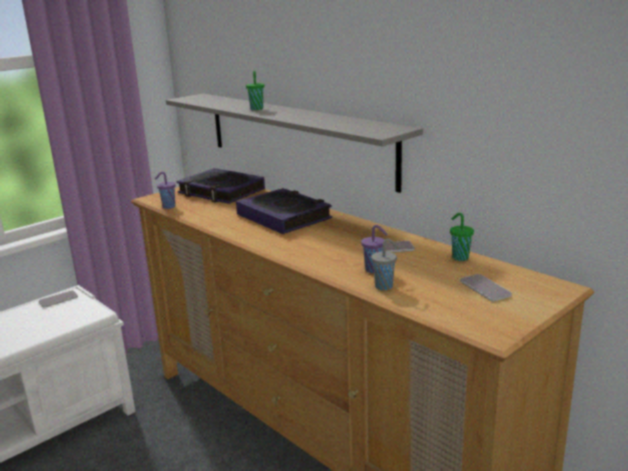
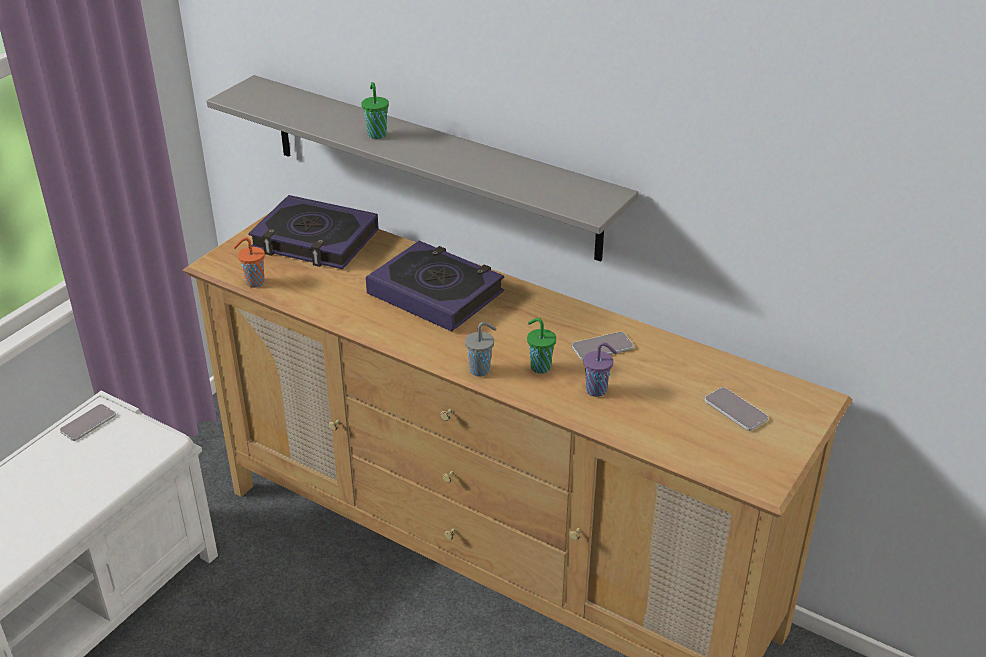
camera: 15 degrees left, 15 degrees up
purple cup [155,172,176,209] -> orange cup [234,237,265,288]
grey cup [371,239,399,290] -> grey cup moved to [465,322,496,377]
green cup [450,213,474,261] -> green cup moved to [527,318,556,374]

